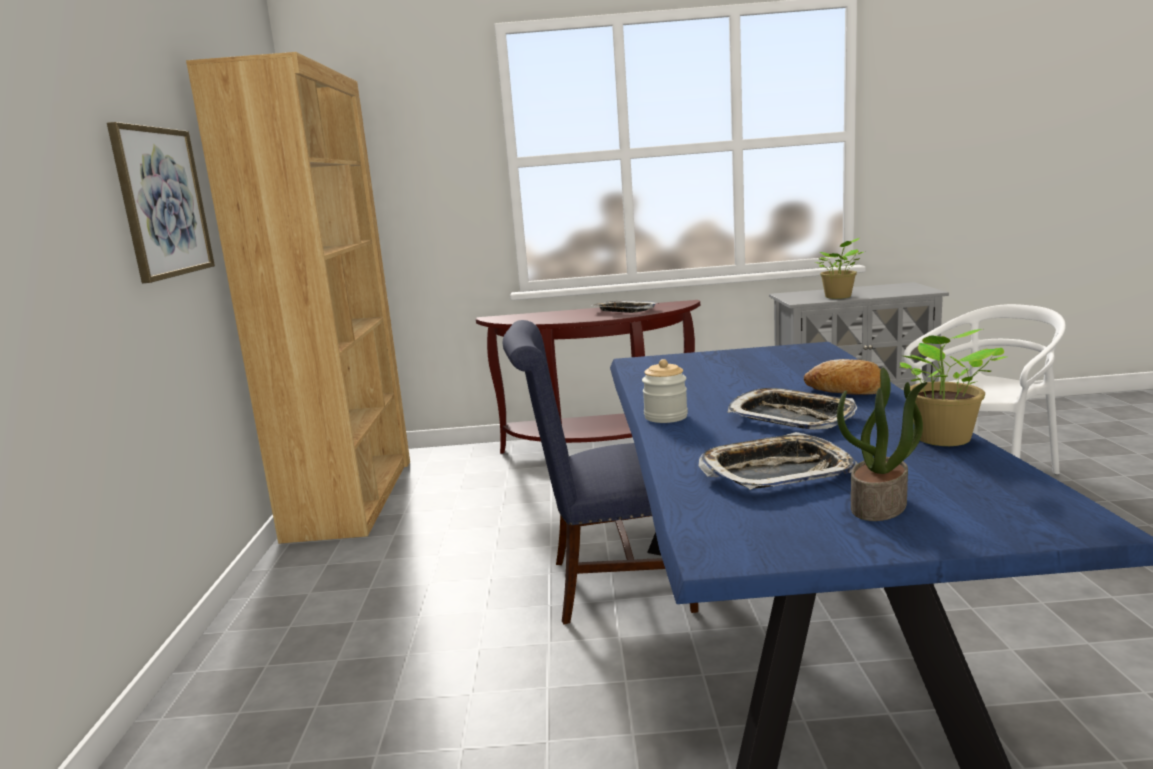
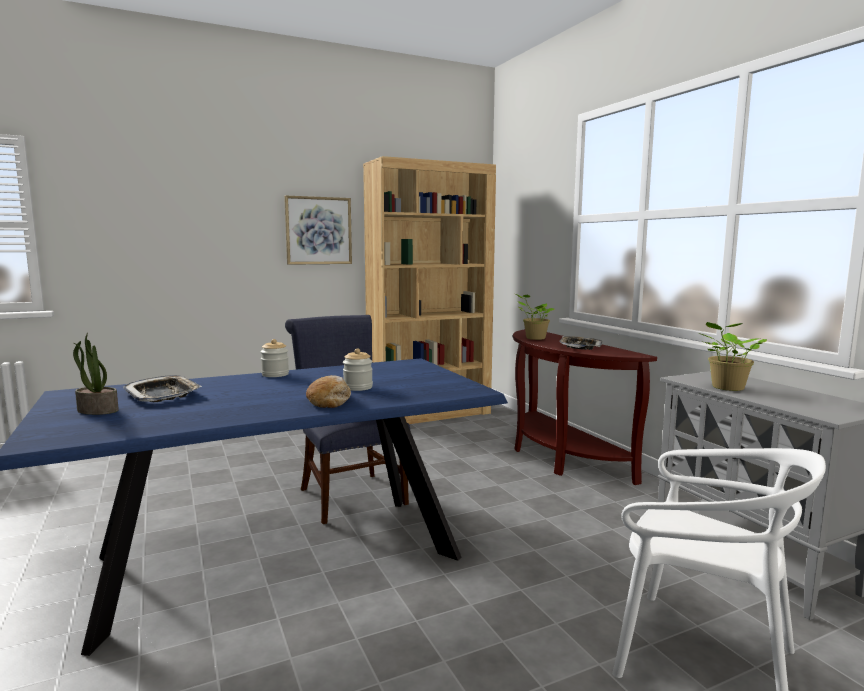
camera: 65 degrees right, 5 degrees down
tray [728,388,857,430] -> none
potted plant [900,329,1006,446] -> potted plant moved to [516,294,555,340]
none -> jar [343,348,373,391]

